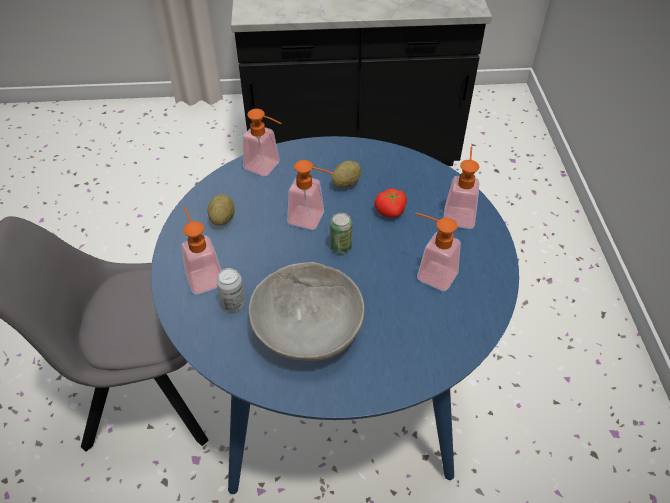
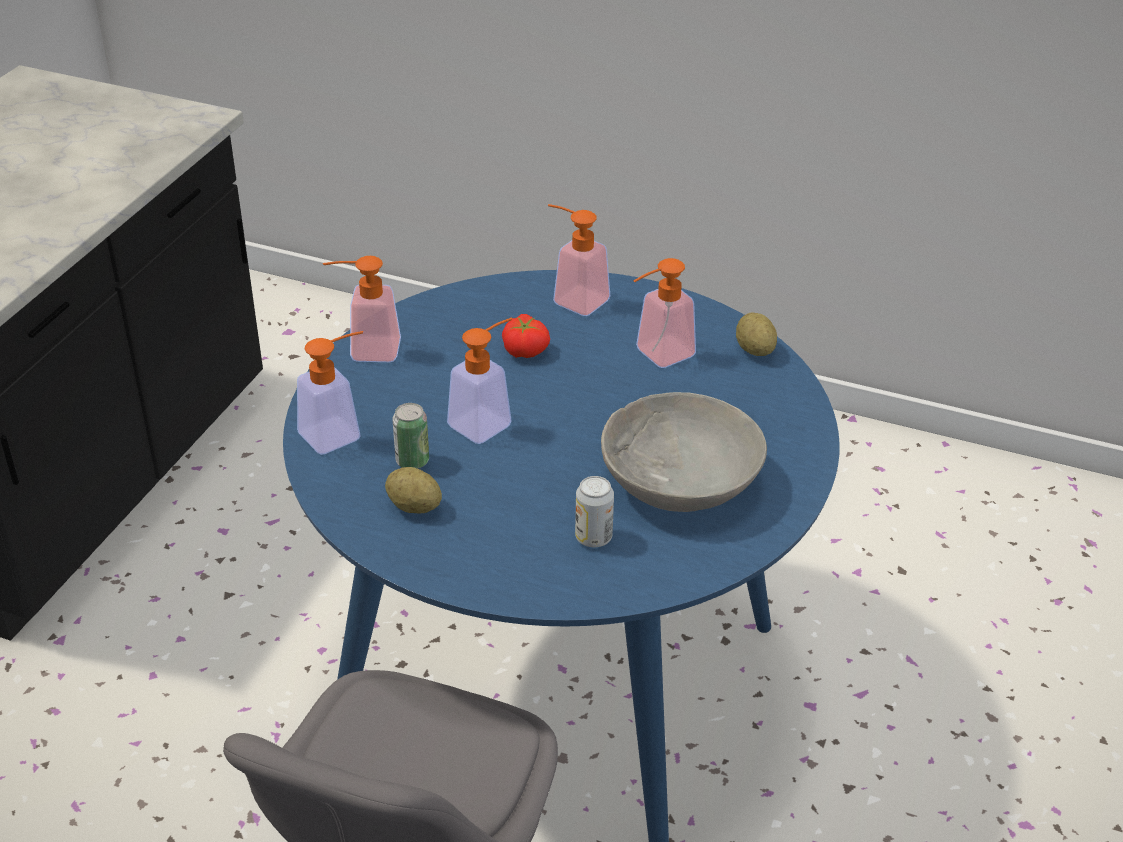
camera: 65 degrees left, 10 degrees down
soap dispenser [182,207,222,295] -> soap dispenser moved to [323,256,401,362]
can [330,213,352,254] -> can moved to [392,403,429,469]
potato [332,161,361,188] -> potato moved to [736,313,777,356]

